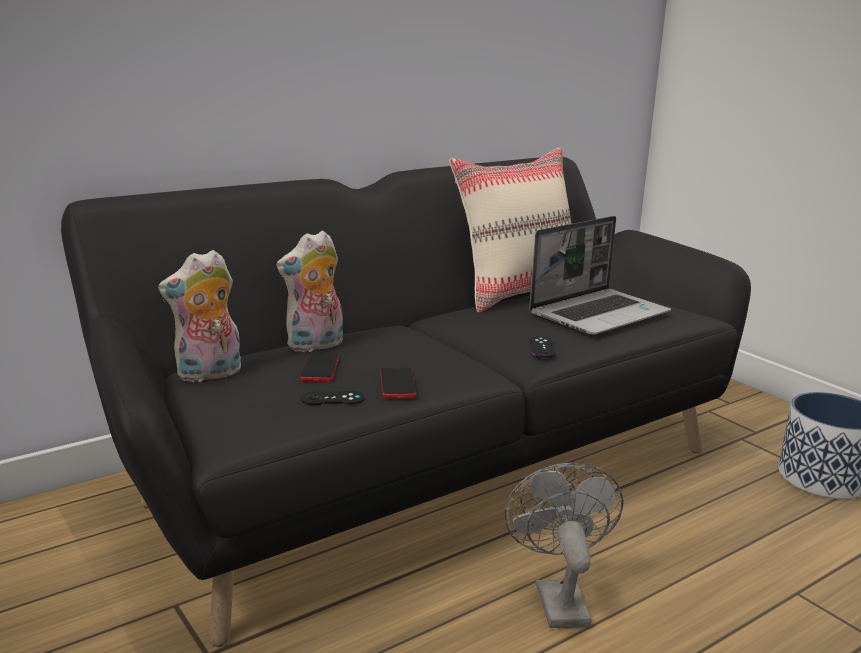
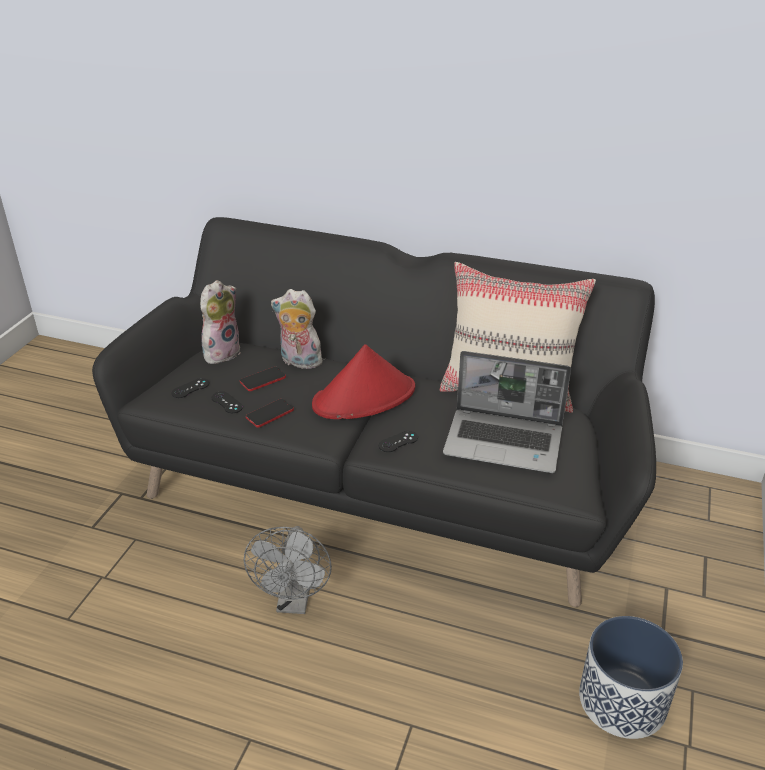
camera: 55 degrees right, 15 degrees up
plush toy [158,250,241,383] -> plush toy turned 105 degrees clockwise [200,280,241,366]
grey fan [504,463,624,628] -> grey fan turned 135 degrees clockwise [244,526,332,614]
none -> black game controller [171,378,209,398]
none -> red hat [312,344,415,419]

